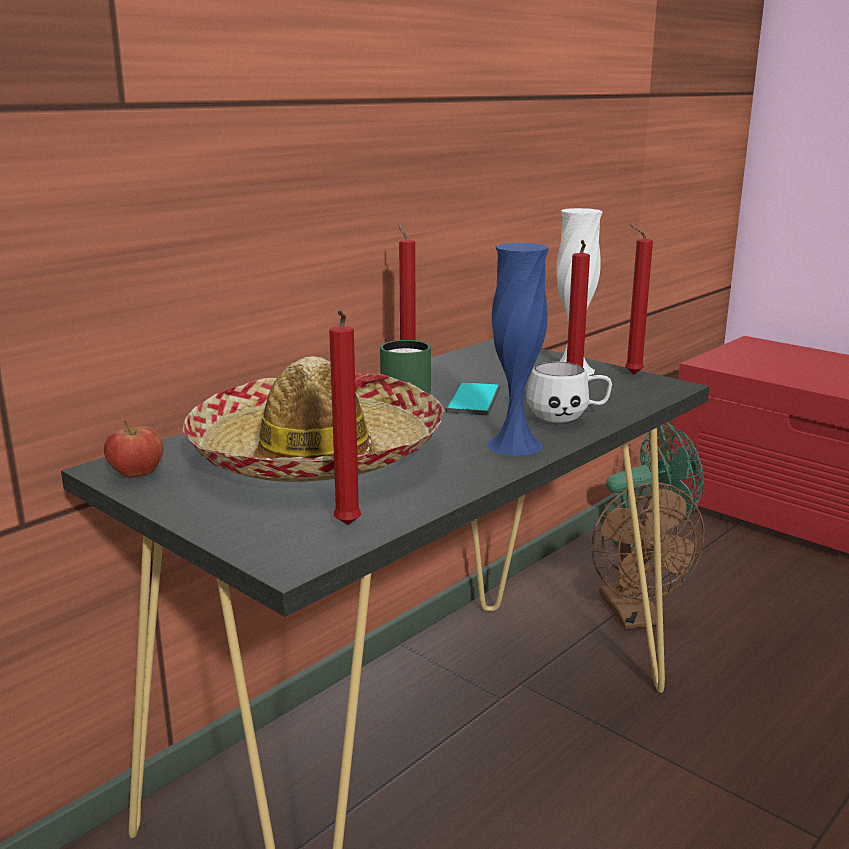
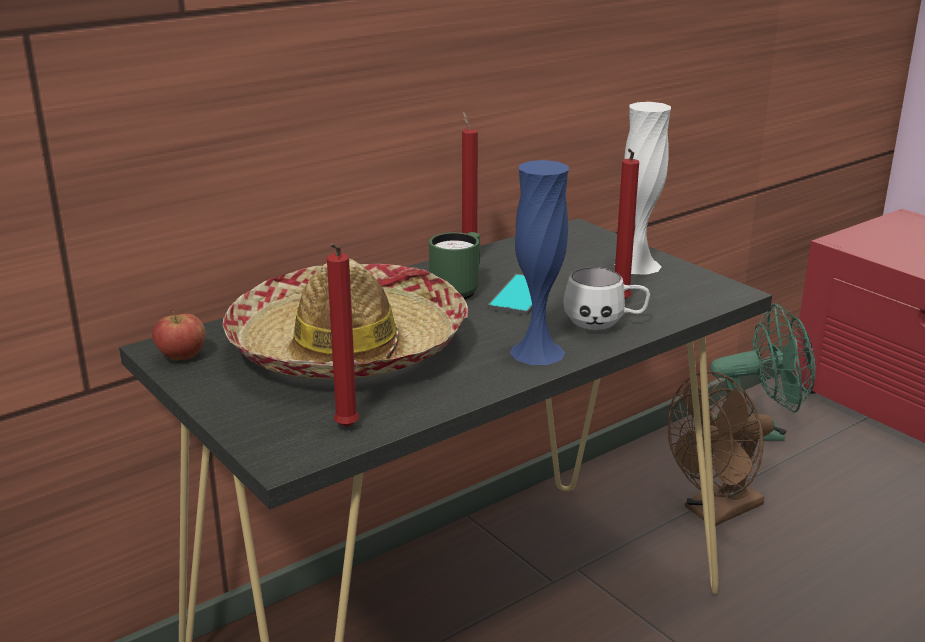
camera: 10 degrees right, 5 degrees up
brown fan [592,482,705,629] -> brown fan turned 60 degrees clockwise [668,371,774,526]
red candle [625,224,653,374] -> none

